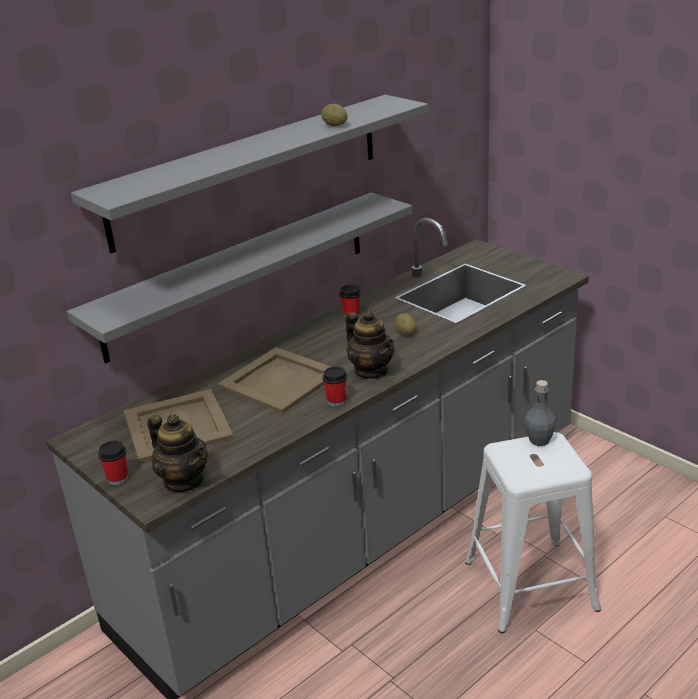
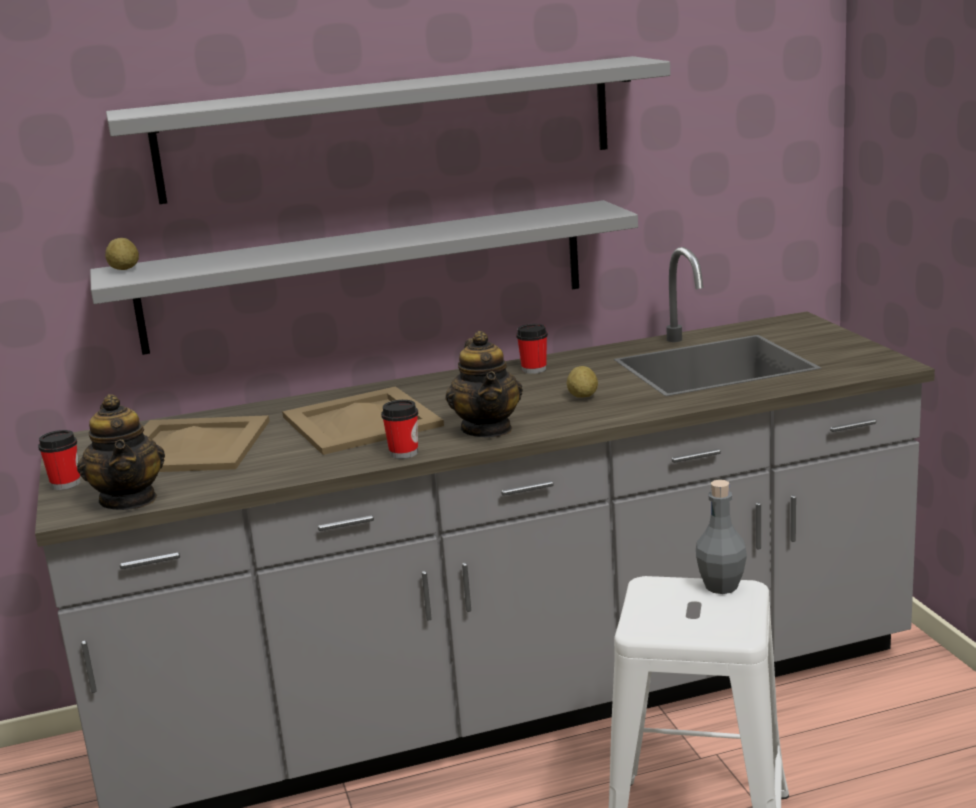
camera: 25 degrees right, 10 degrees down
potato [321,104,348,126] -> potato moved to [105,238,139,270]

